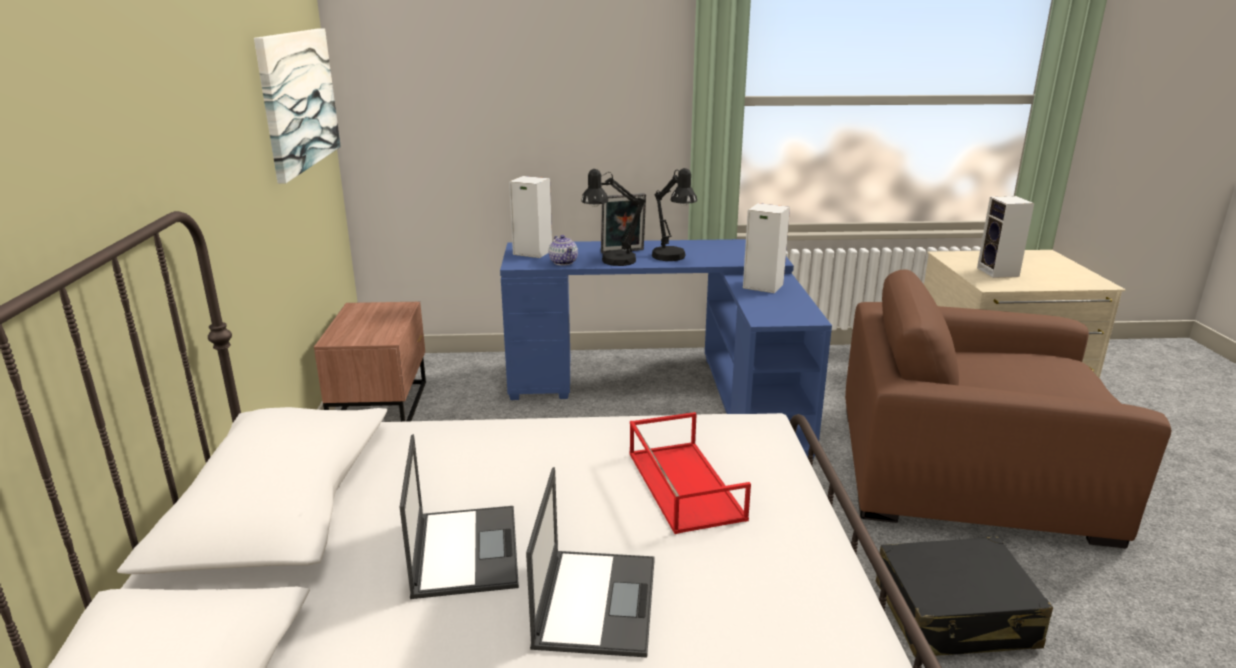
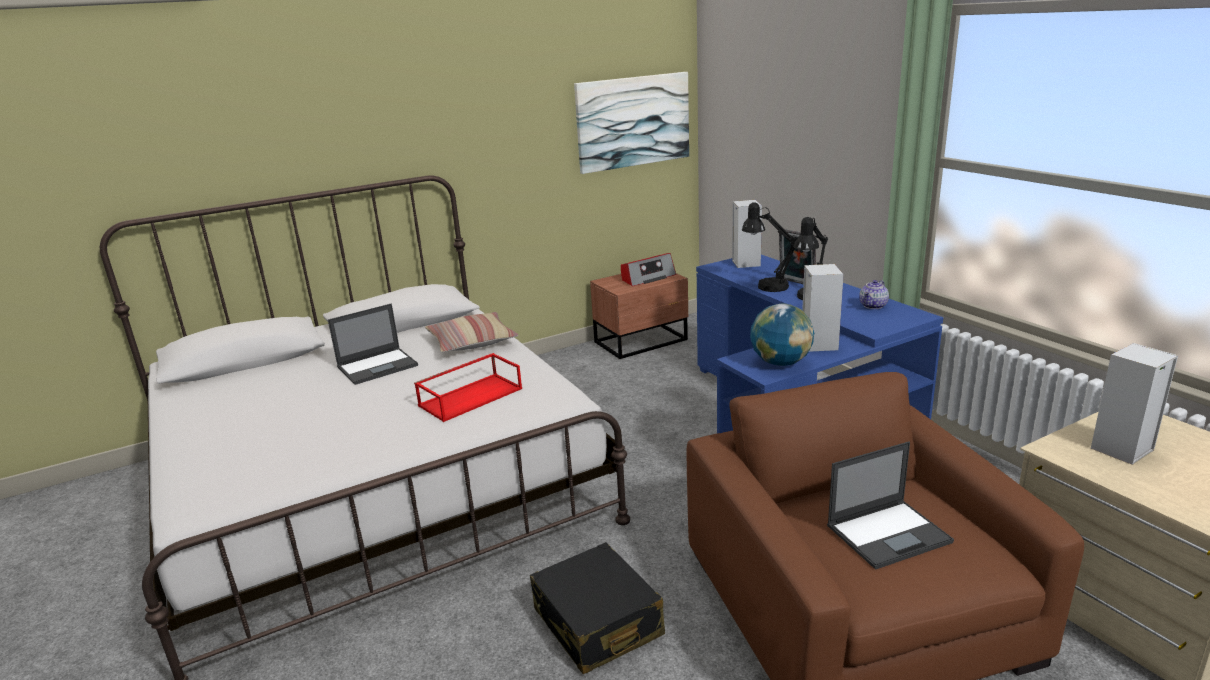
camera: 65 degrees right, 0 degrees up
laptop [526,467,655,658] -> laptop moved to [827,442,954,570]
teapot [548,235,578,265] -> teapot moved to [859,280,889,309]
none -> pillow [425,312,518,353]
none -> radio [621,253,676,286]
none -> globe [750,304,814,366]

